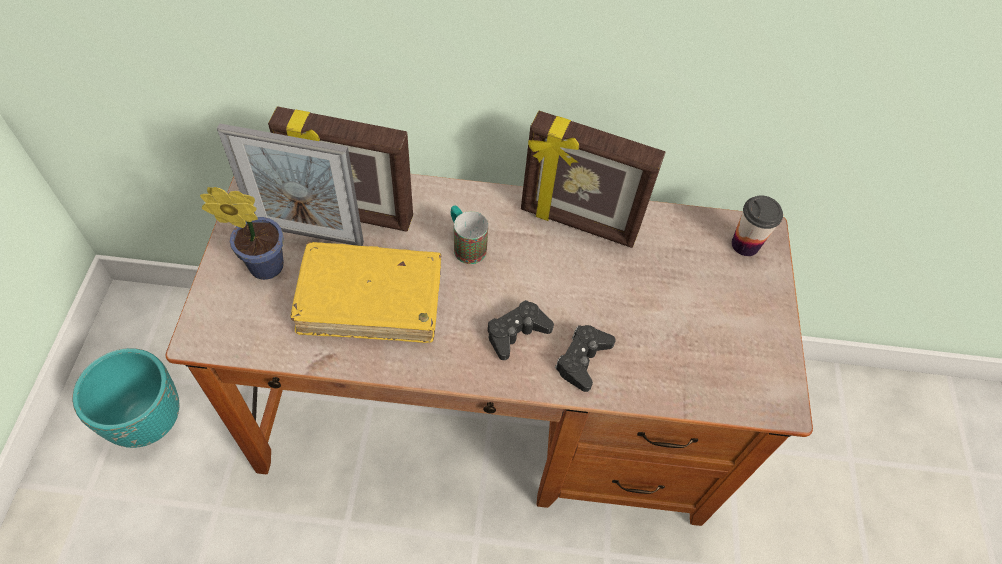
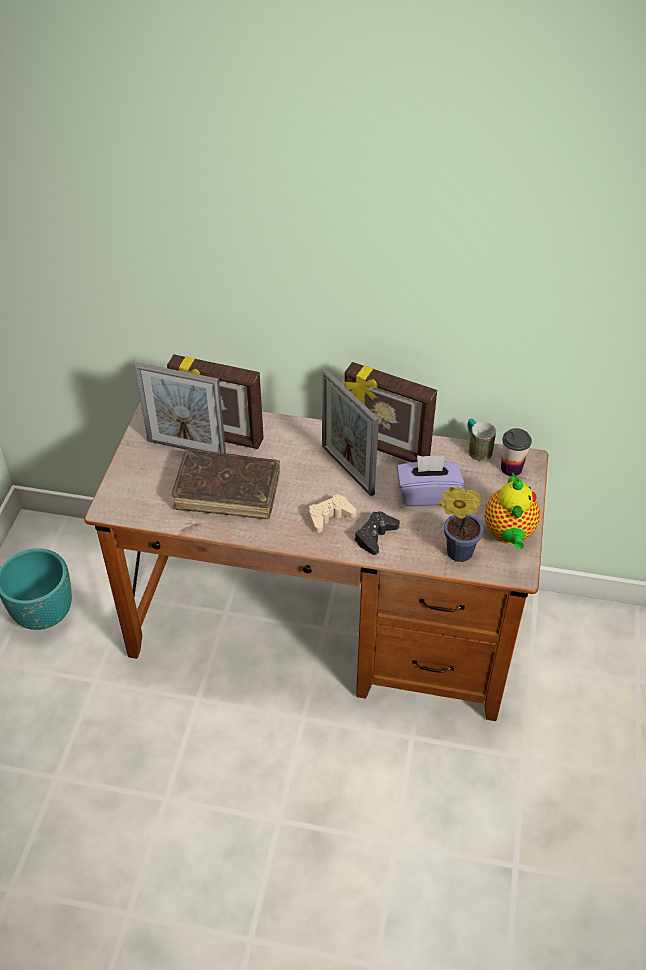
camera: 10 degrees right, 10 degrees down
potted plant [200,187,284,280] -> potted plant moved to [439,487,483,562]
yellow book [291,242,441,343] -> brown book [172,449,280,519]
mug [451,205,488,264] -> mug moved to [468,418,496,461]
black game controller [488,300,554,360] -> beige game controller [309,494,356,533]
none -> picture frame [322,369,379,496]
none -> purple tissue box [397,455,464,507]
none -> teapot [484,473,540,550]

